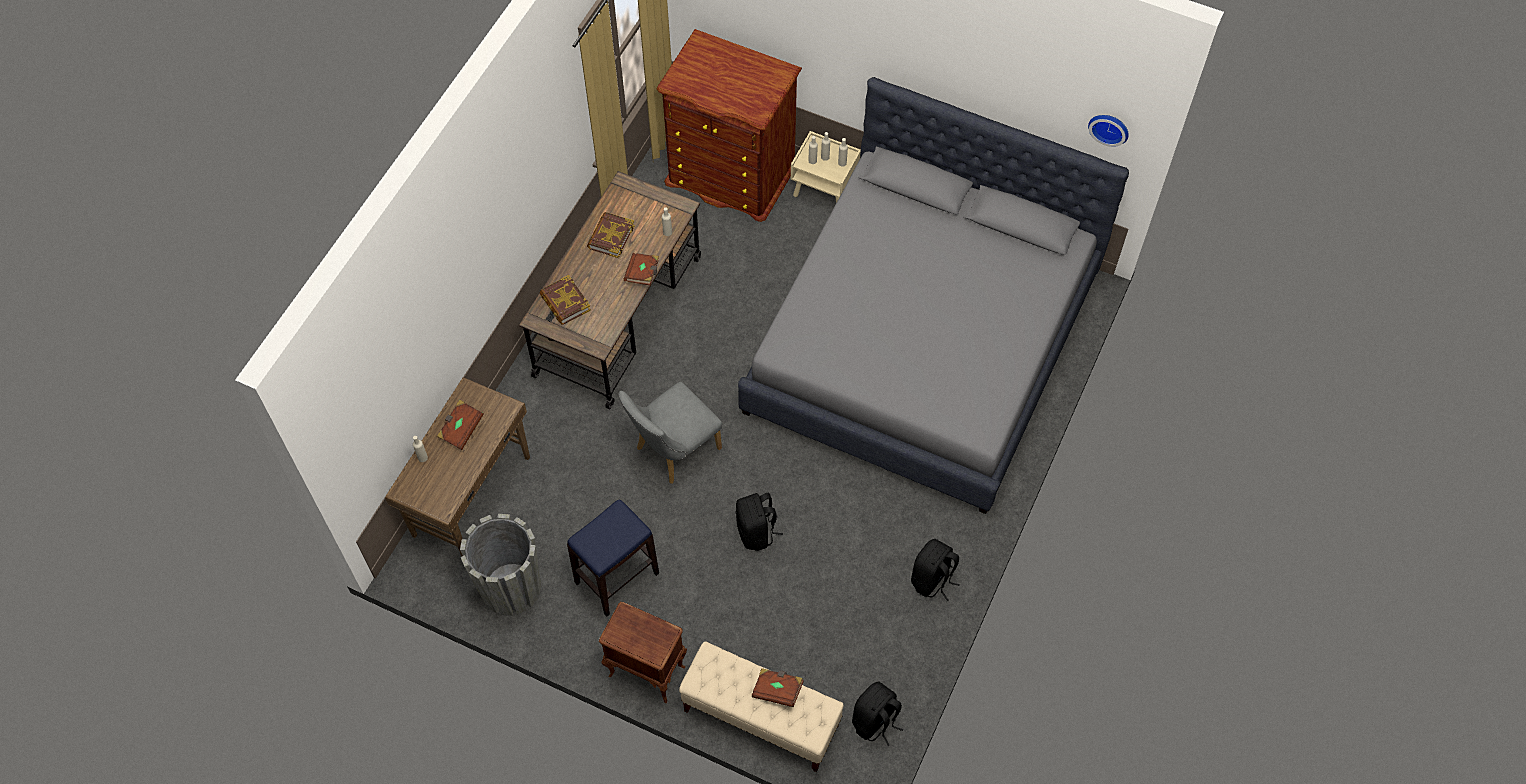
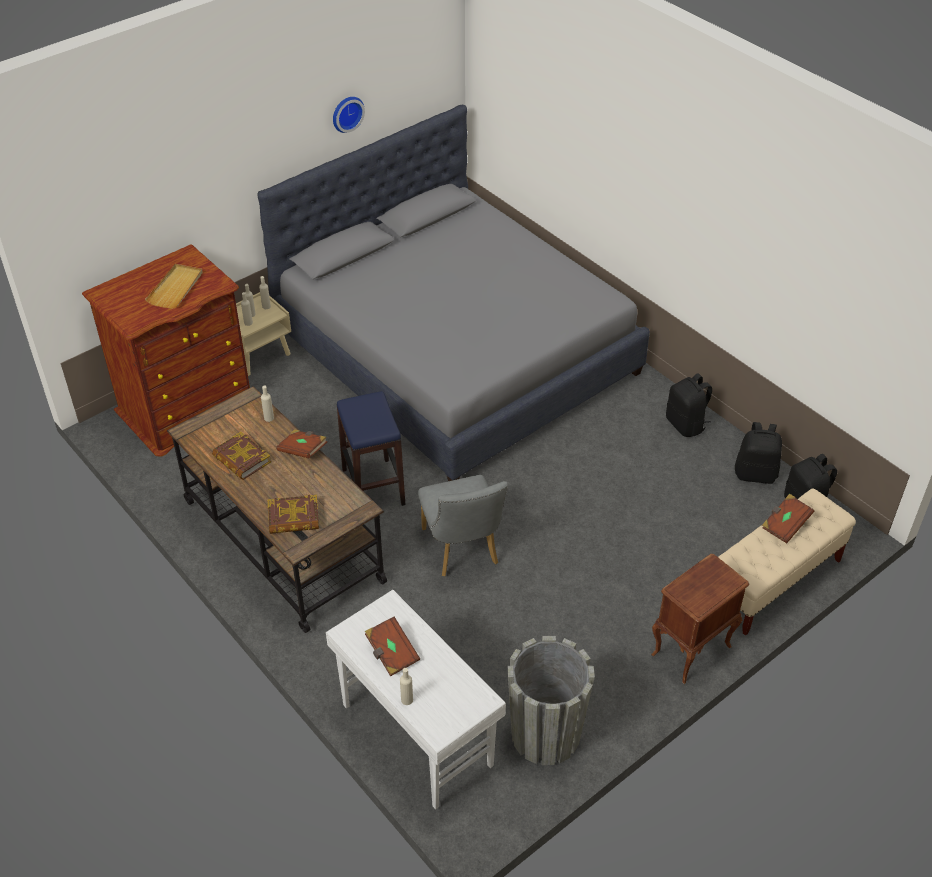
camera: 65 degrees left, 15 degrees down
brown console table [385,377,530,556] -> white console table [326,590,506,809]
stool [567,500,659,617] -> stool moved to [337,391,405,506]
black backpack [735,493,783,551] -> black backpack moved to [735,422,782,484]
wall clock [1088,115,1129,147] -> wall clock moved to [333,97,365,133]
none -> beige tray [145,264,203,309]

